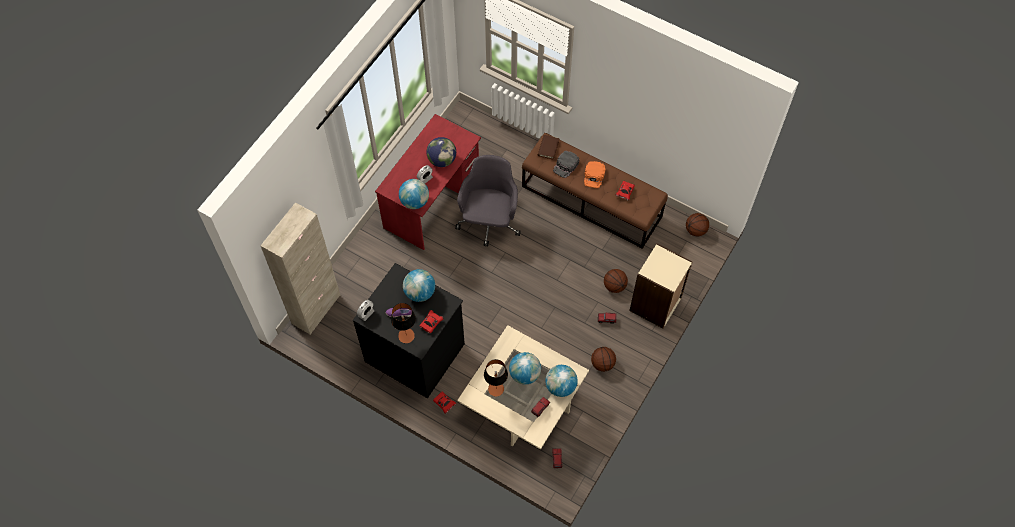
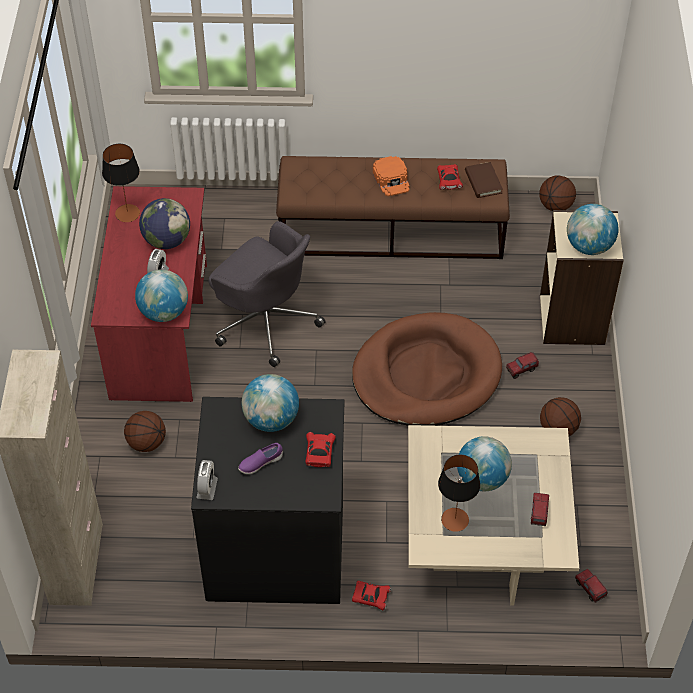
camera: 30 degrees left, 10 degrees down
table lamp [391,303,416,343] -> table lamp moved to [102,144,140,222]
grey office chair [455,155,520,246] -> grey office chair turned 150 degrees clockwise [208,221,326,367]
brown book [538,135,560,160] -> brown book moved to [465,162,503,198]
globe [545,365,578,397] -> globe moved to [567,204,619,255]
black cap [553,151,580,178] -> none
basketball [604,269,628,293] -> basketball moved to [124,411,166,452]
none -> brown dog bed [352,312,502,426]

